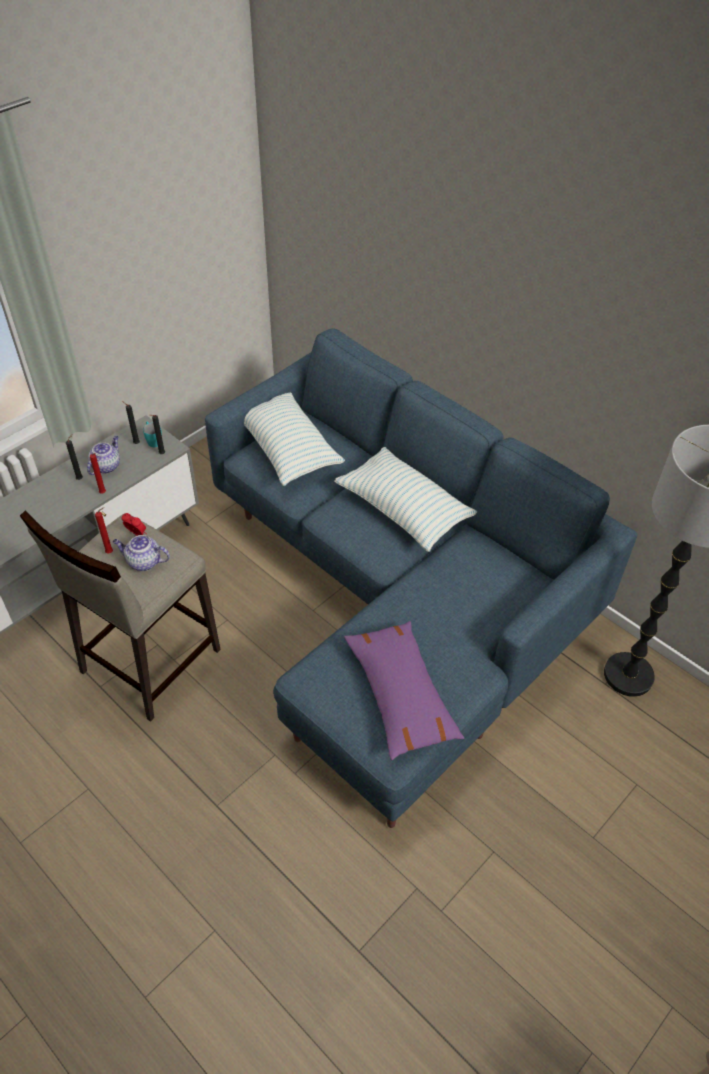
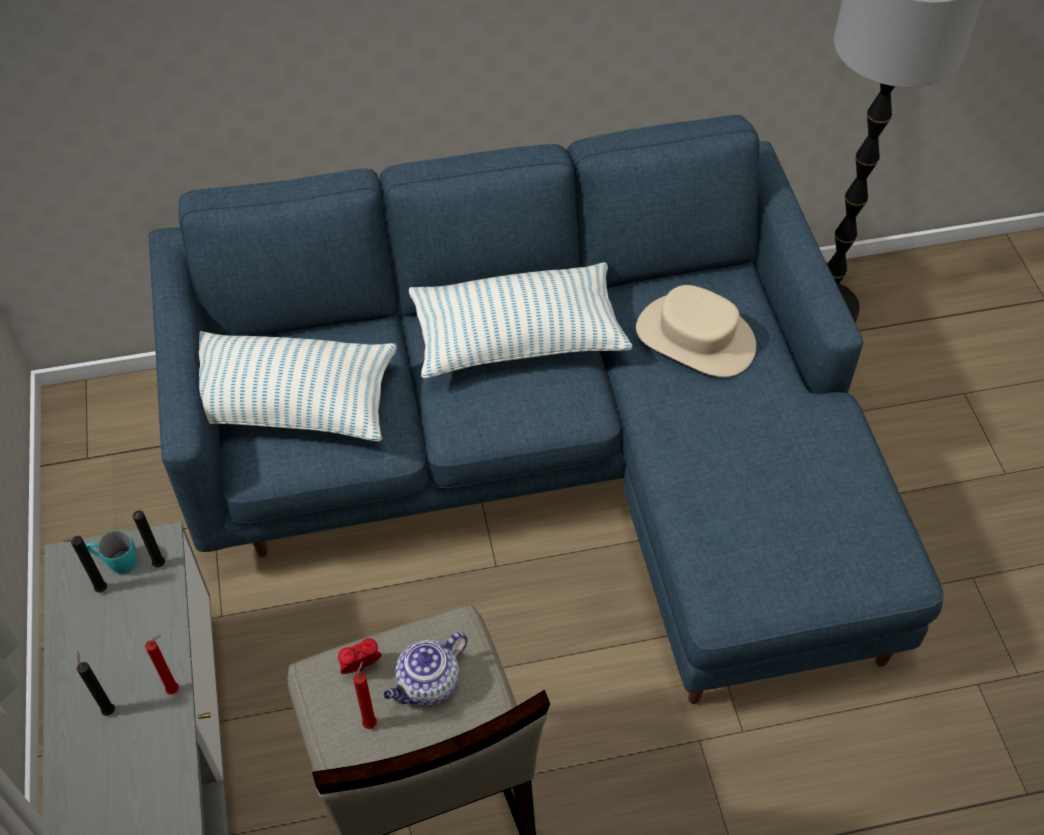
camera: 55 degrees left, 5 degrees up
teapot [87,436,120,475] -> none
purple pillow [344,621,464,760] -> none
none -> beige hat [636,285,756,377]

